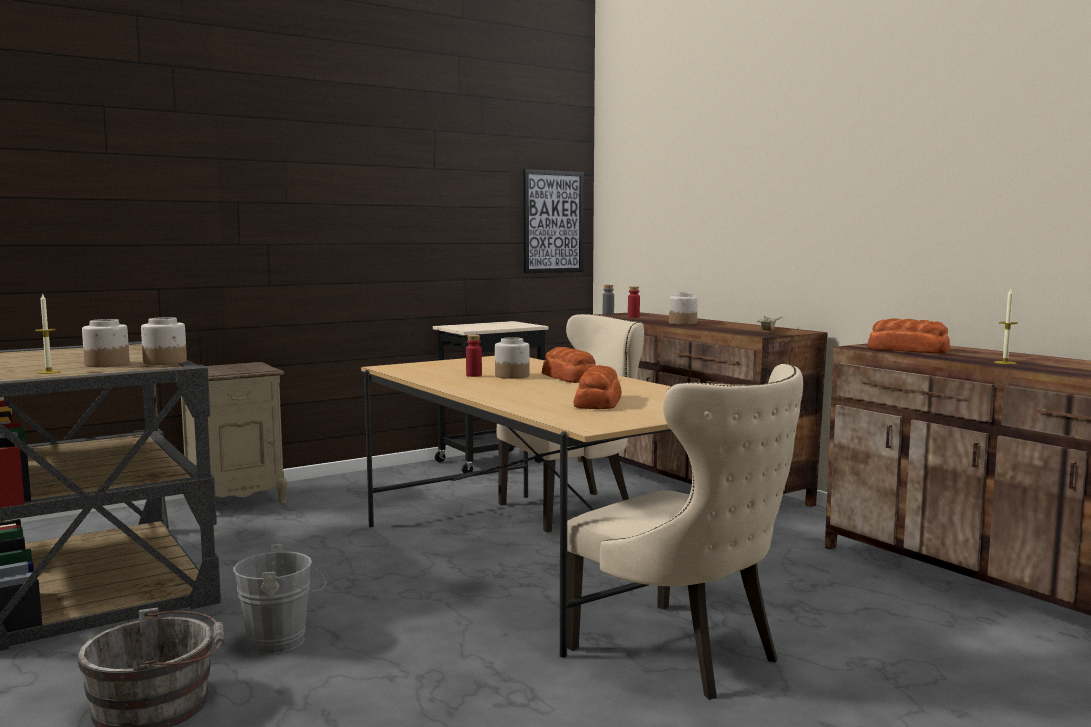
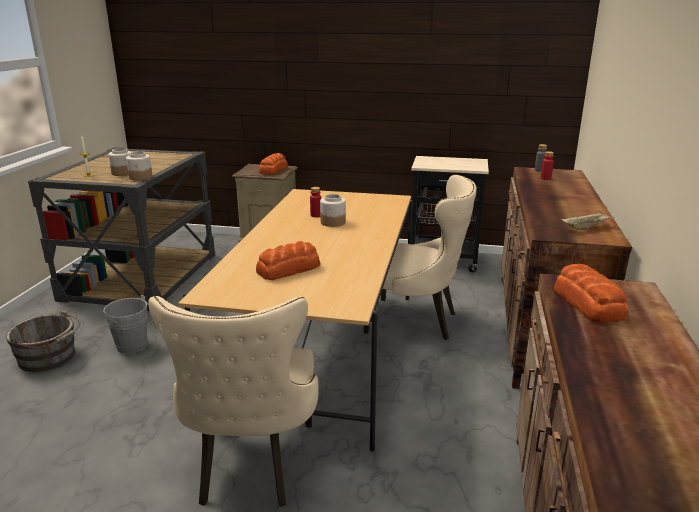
camera: 45 degrees right, 15 degrees up
picture [523,169,584,273] -> none
bread [542,347,596,383] -> bread moved to [259,153,288,175]
jar [669,292,698,325] -> none
candle [994,289,1018,364] -> none

